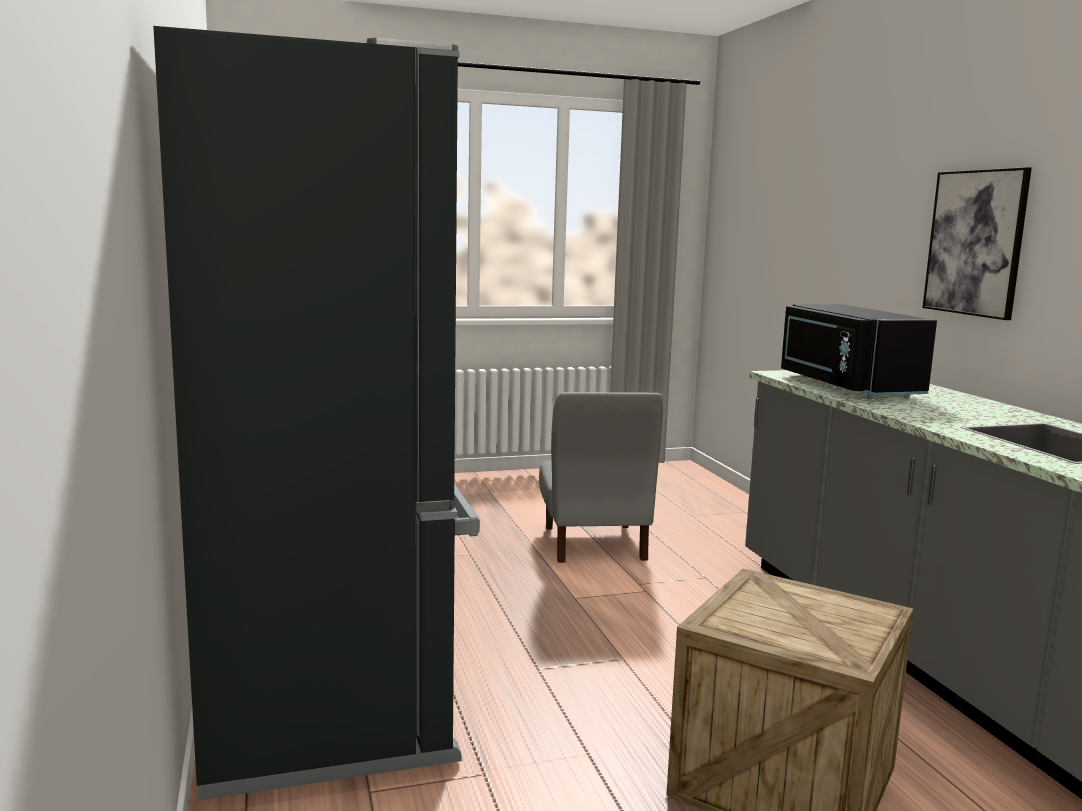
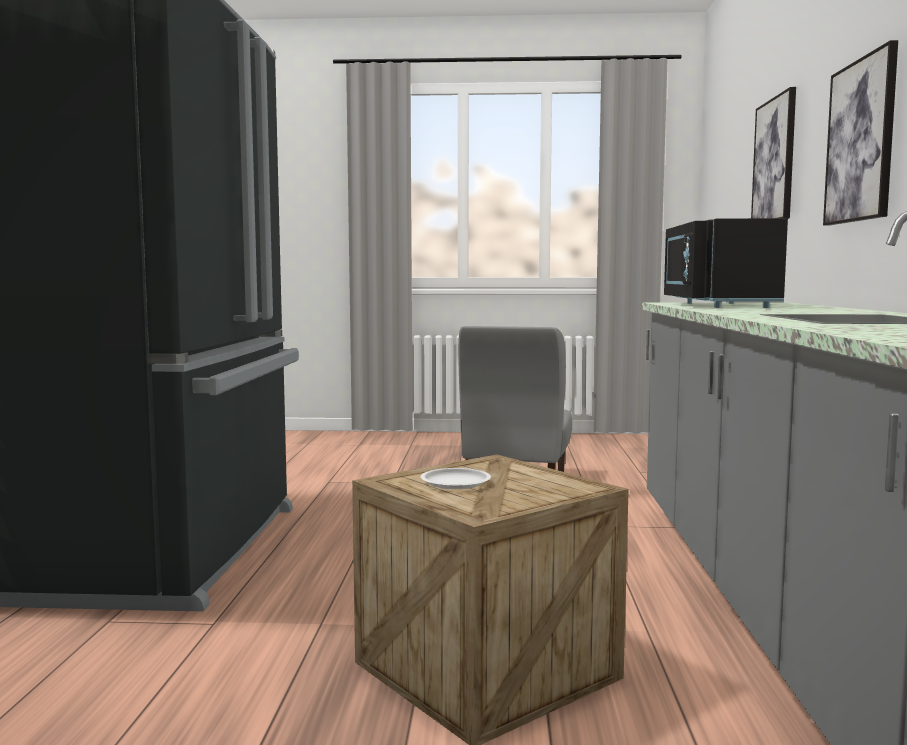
camera: 20 degrees right, 5 degrees down
none -> white plate [421,468,491,489]
none -> picture [751,87,796,219]

